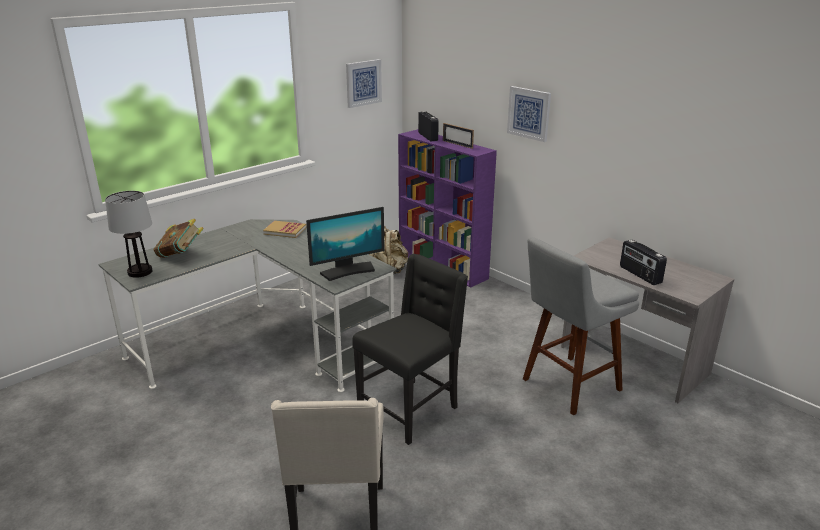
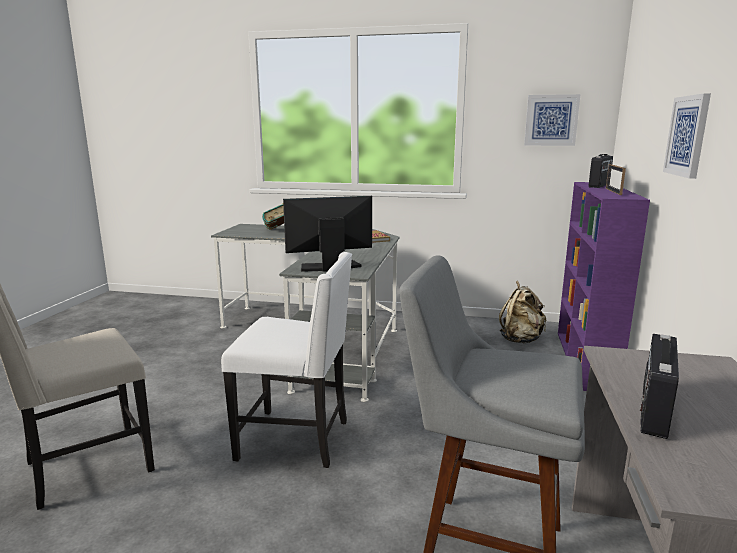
camera: 55 degrees right, 10 degrees down
table lamp [105,191,153,278] -> none
monitor [306,207,385,281] -> monitor turned 135 degrees clockwise [283,196,372,272]
black chair [352,254,468,445] -> white chair [221,252,352,468]

